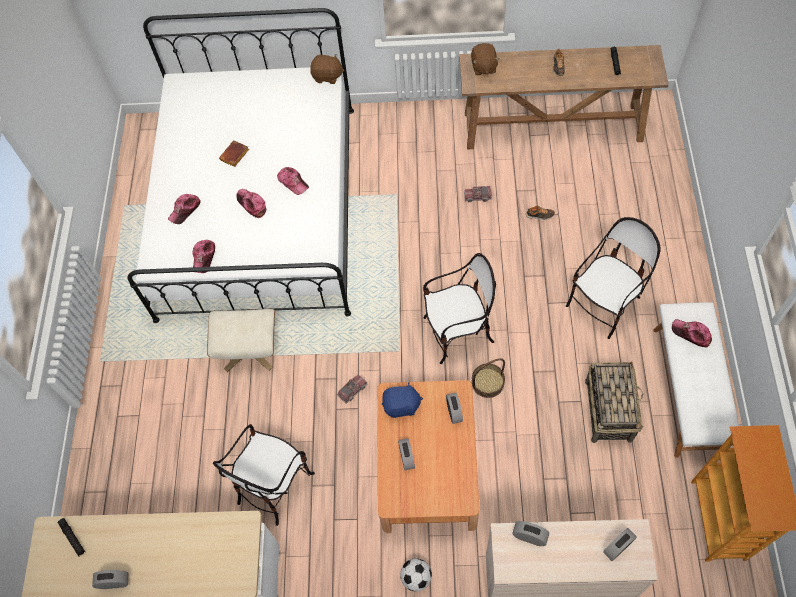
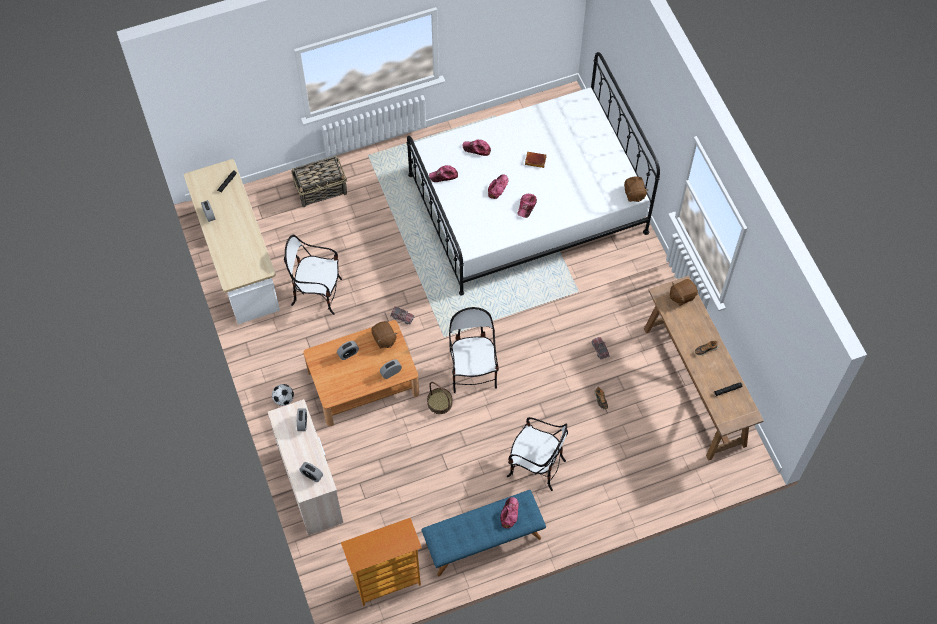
camera: 65 degrees right, 0 degrees up
beige ottoman [207,309,275,372] -> none
blue plush toy [382,382,423,418] -> brown plush toy [372,321,397,349]
chair [423,253,496,364] -> chair turned 150 degrees counterclockwise [449,307,499,393]
basket [585,362,643,443] -> basket moved to [291,156,347,207]
white bench [653,302,739,458] -> blue bench [422,490,546,576]

